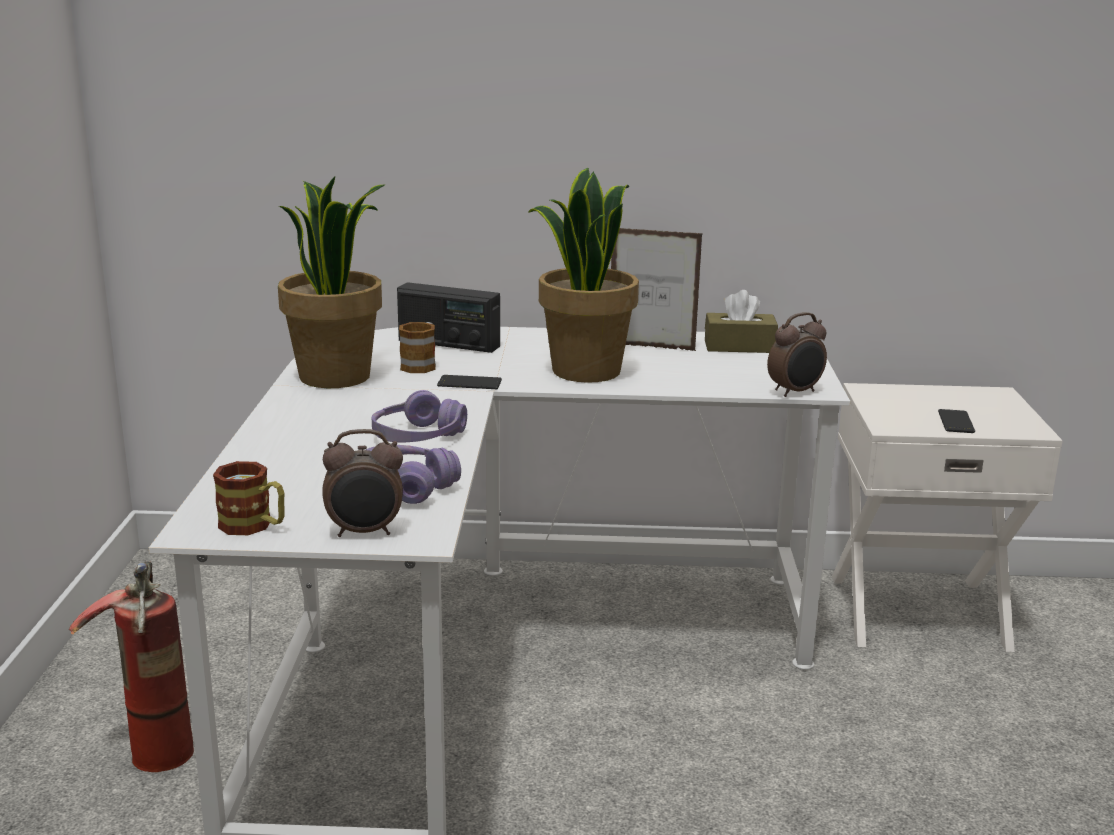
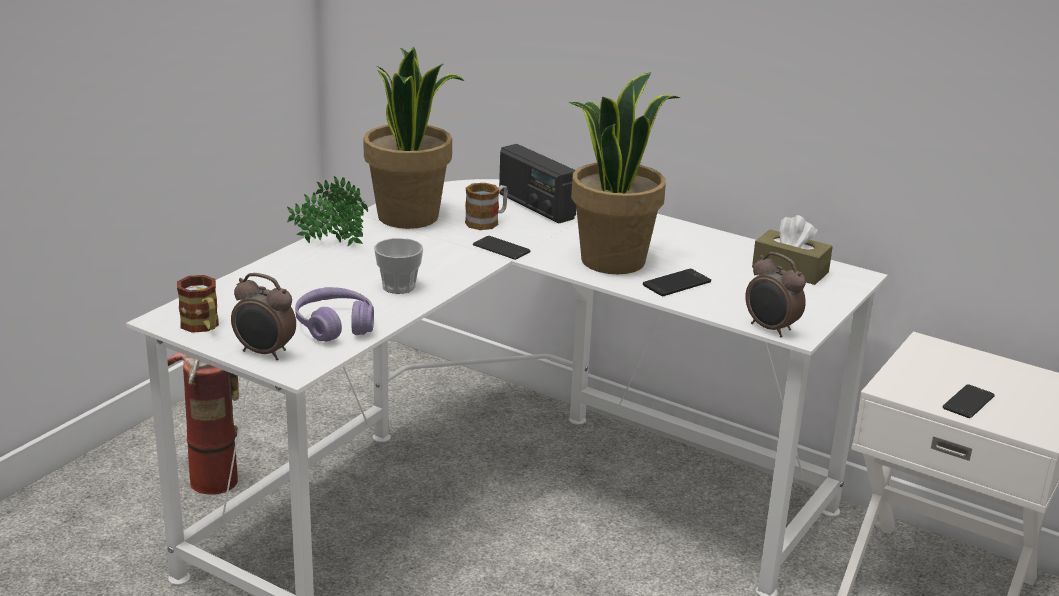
camera: 30 degrees right, 5 degrees up
purple headphones [372,390,467,442] -> cup [374,238,423,294]
picture frame [611,228,703,351] -> none
alarm clock [767,312,827,397] -> alarm clock turned 45 degrees clockwise [745,252,806,337]
none -> potted plant [287,176,368,247]
none -> phone [643,269,711,296]

